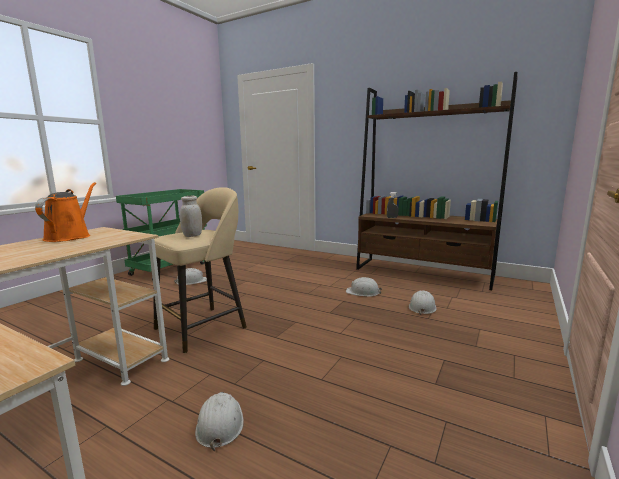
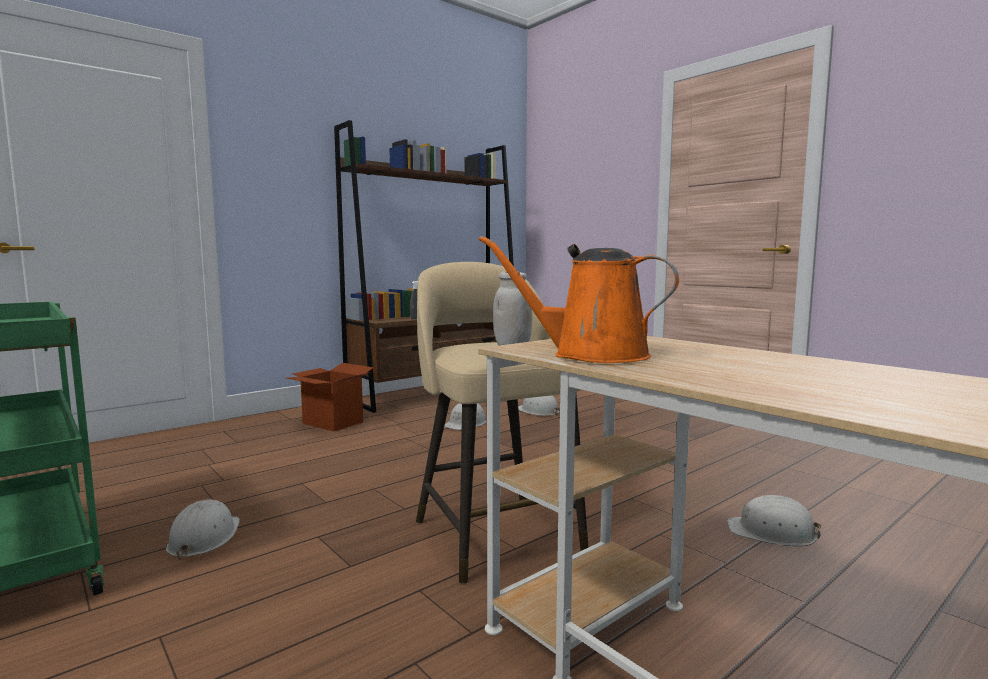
camera: 70 degrees left, 5 degrees down
none -> cardboard box [287,363,374,431]

